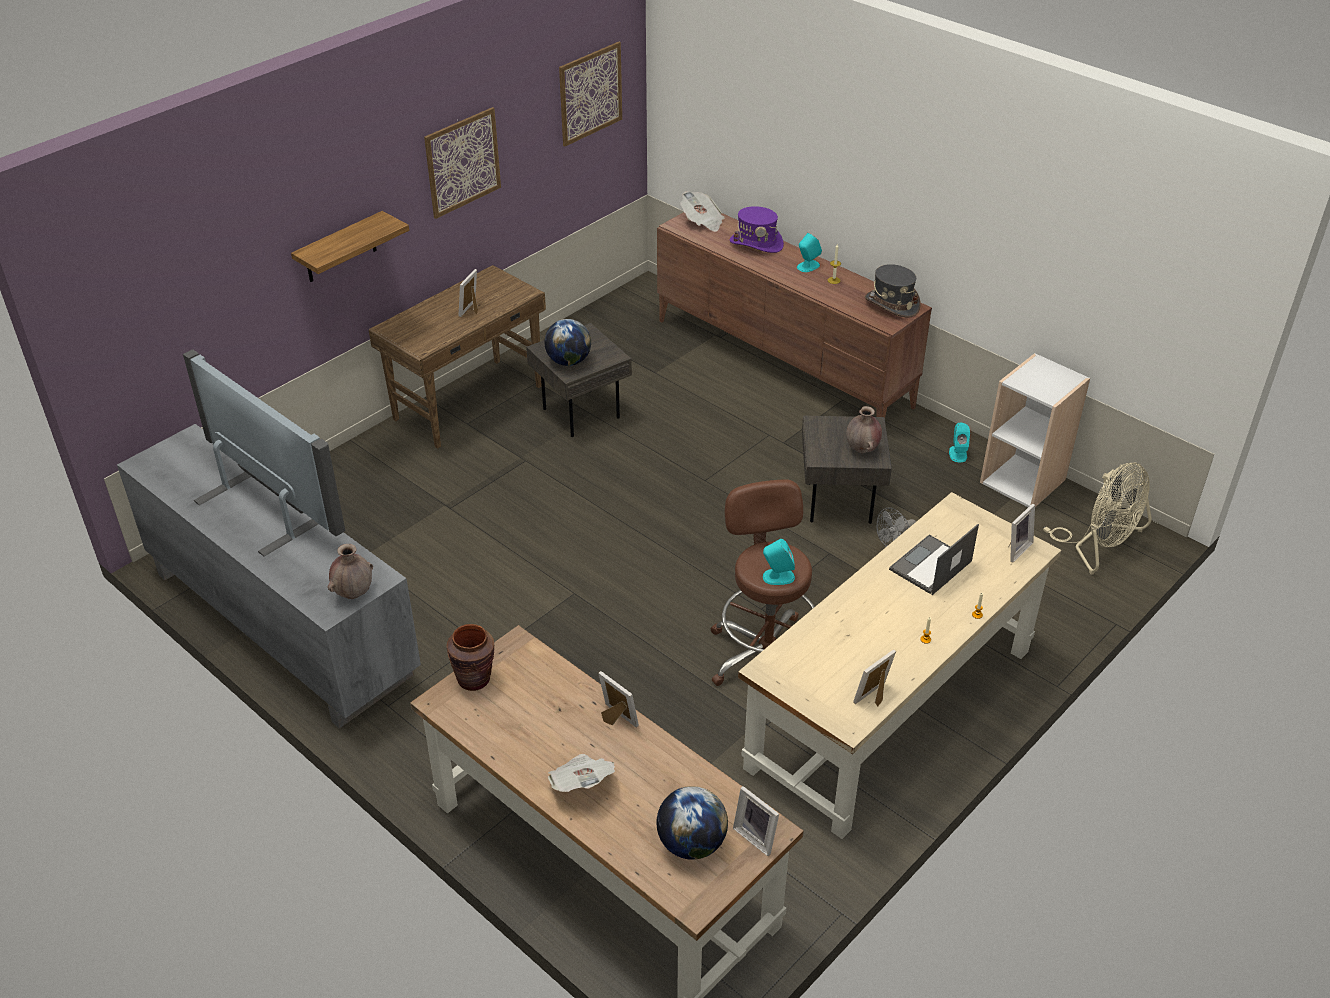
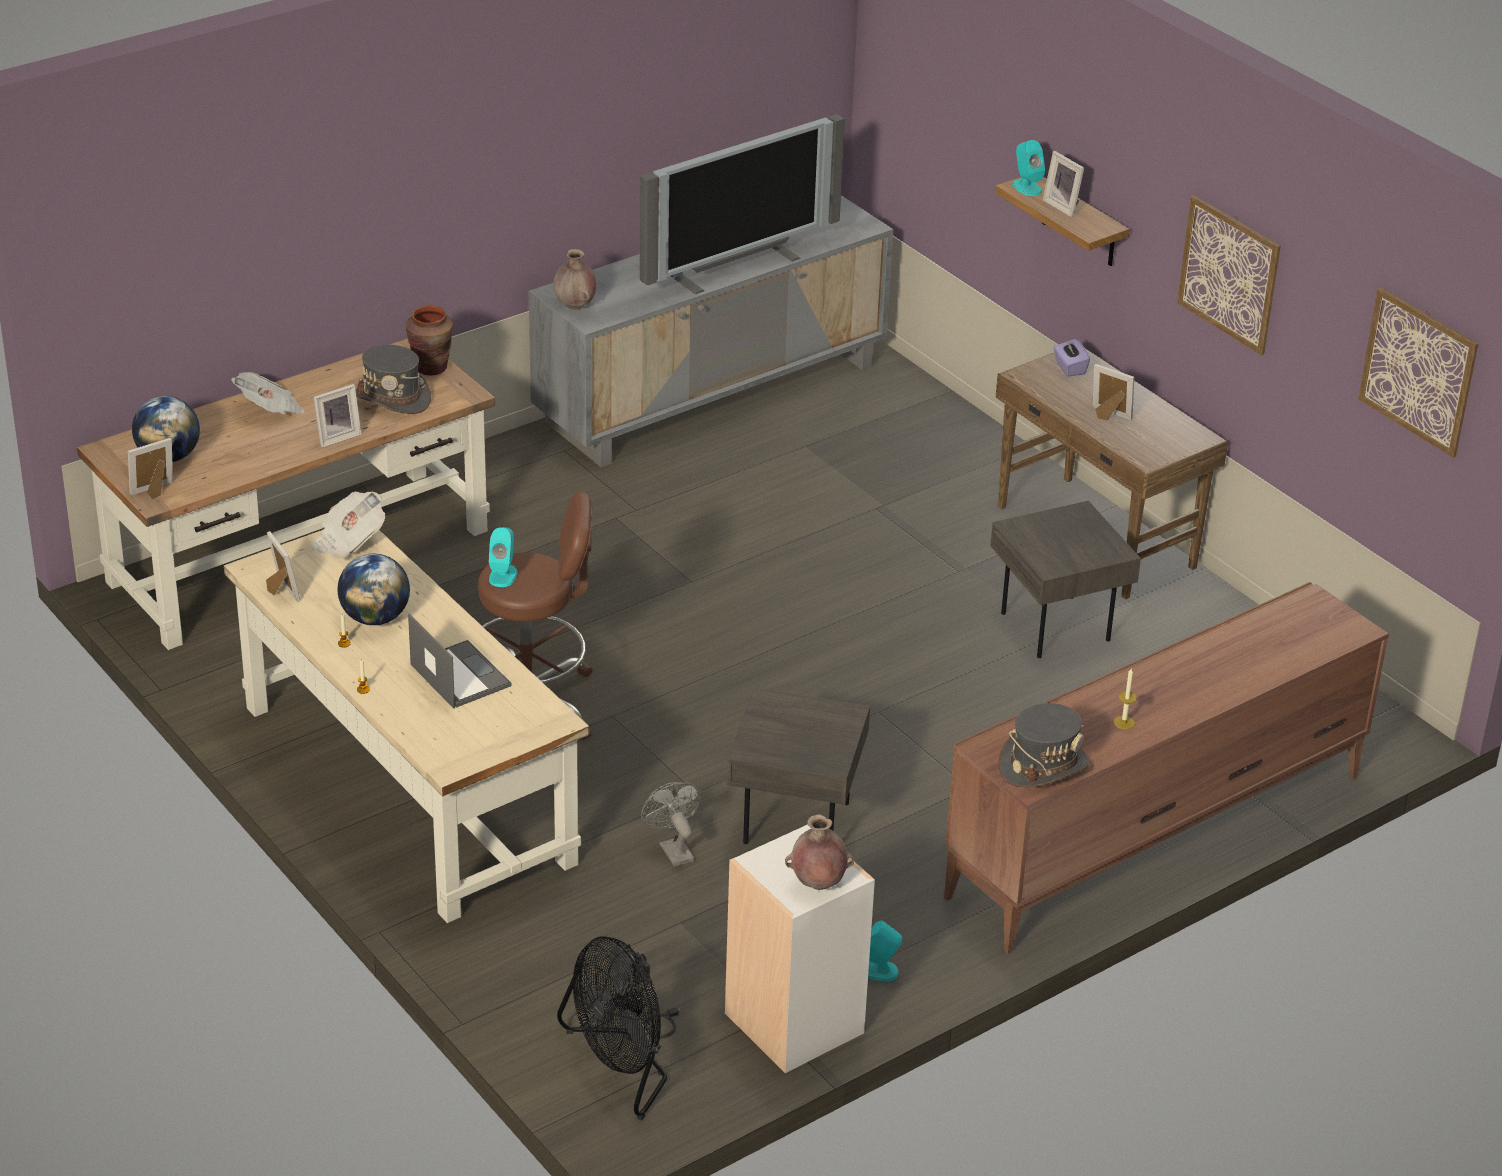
camera: 100 degrees right, 5 degrees down
globe [544,319,591,366] -> globe moved to [338,554,410,625]
newspaper [680,191,725,232] -> newspaper moved to [312,491,385,559]
purple hat [730,206,784,253] -> none
turquoise speaker [797,233,822,272] -> turquoise speaker moved to [1012,140,1045,196]
brown vase [846,406,882,453] -> brown vase moved to [785,814,854,890]
picture frame [1008,504,1035,563] -> picture frame moved to [1043,151,1084,217]
beige fan [1043,463,1152,575] -> black fan [557,936,681,1121]
none -> grey hat [355,345,431,414]
none -> purple tissue box [1053,339,1090,377]

